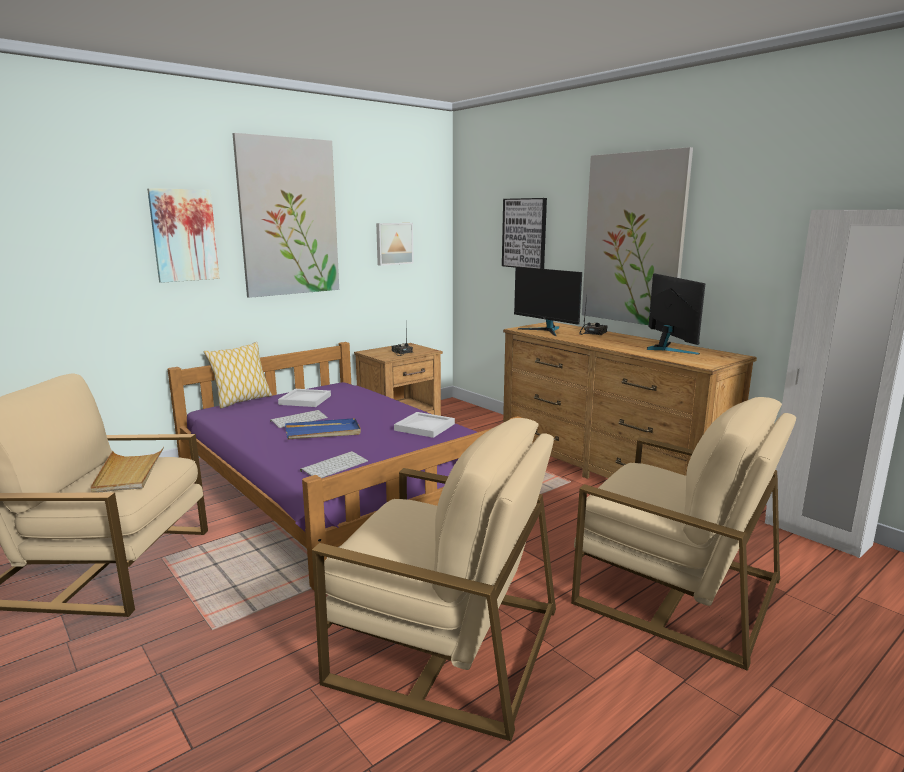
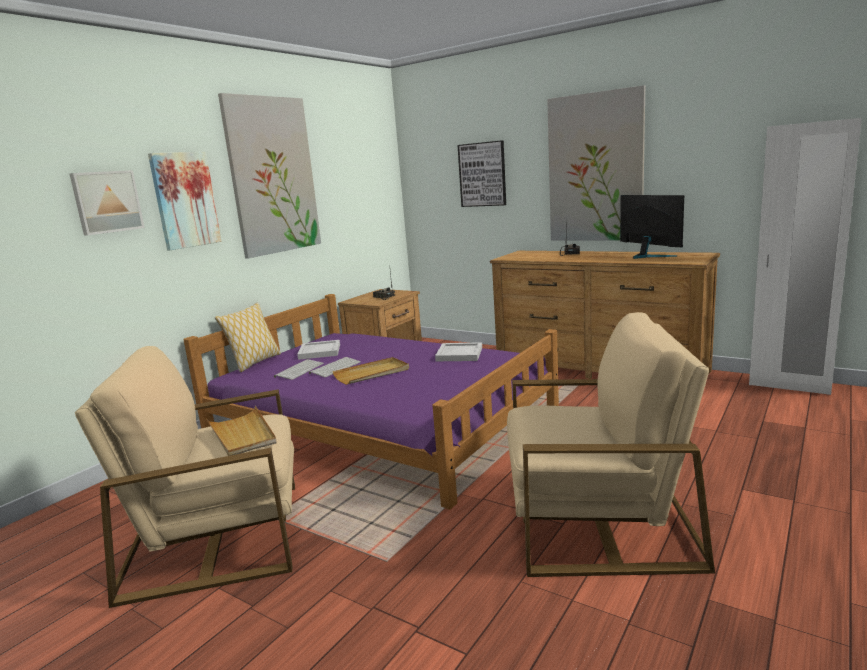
camera: 15 degrees left, 0 degrees up
blue tray [285,418,361,440] -> beige tray [332,357,409,385]
keyboard [300,451,368,478] -> keyboard moved to [274,359,324,380]
picture [376,223,414,266] -> picture moved to [70,170,145,236]
monitor [514,267,582,336] -> none
beige armchair [571,397,796,671] -> none

